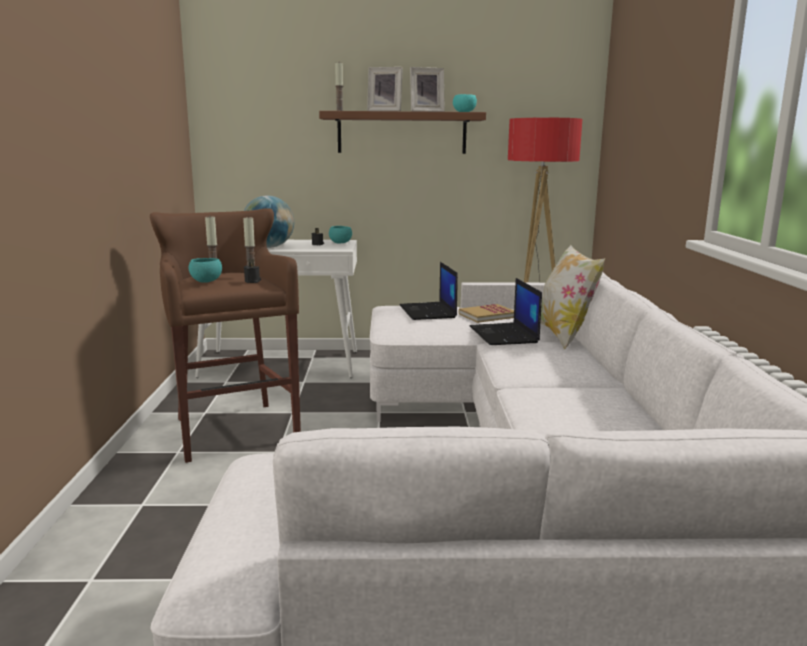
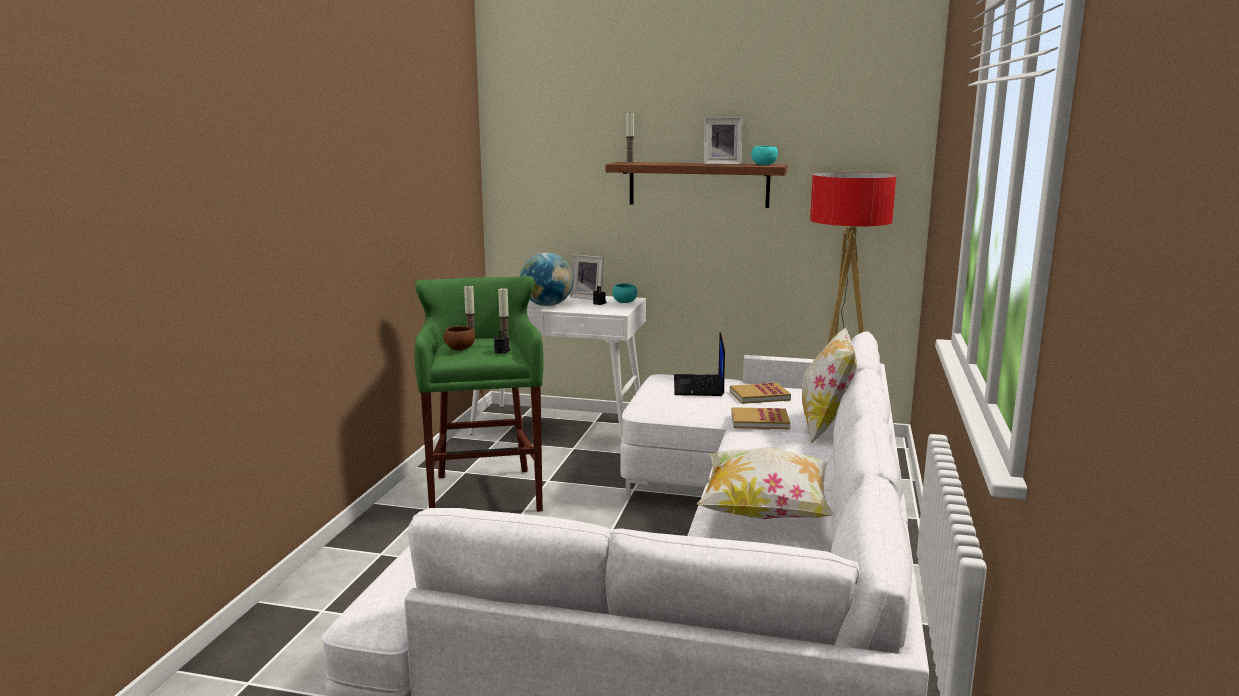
camera: 15 degrees right, 0 degrees up
brown stool [150,208,301,463] -> green stool [414,276,544,512]
turquoise bowl [189,258,222,283] -> brown bowl [444,326,475,351]
picture frame [367,67,403,111] -> picture frame moved to [570,254,604,300]
laptop [470,278,542,345] -> book [731,407,790,429]
none -> pillow [697,448,835,519]

